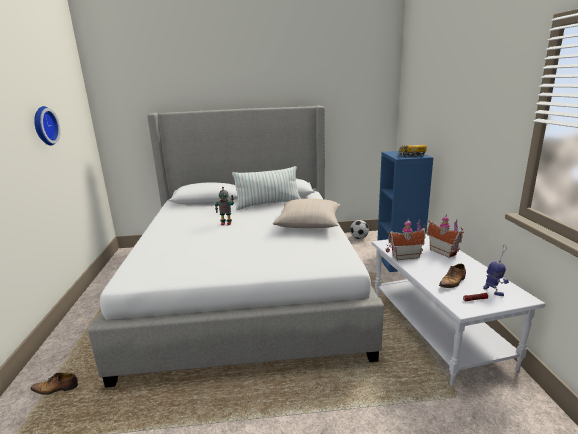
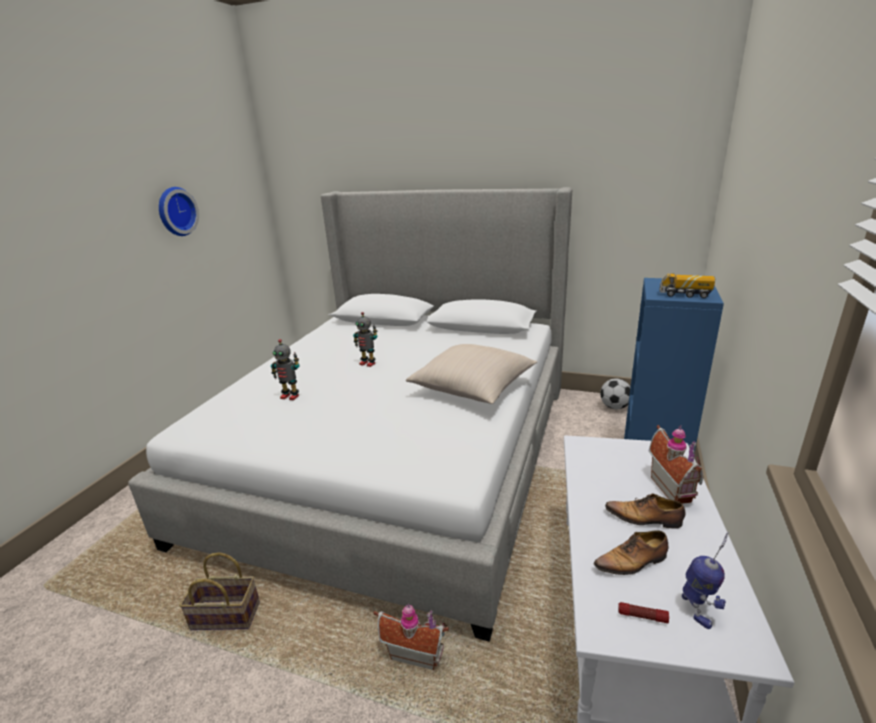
camera: 25 degrees right, 5 degrees up
shoe [31,373,78,395] -> shoe moved to [605,493,686,529]
pillow [232,166,301,210] -> none
toy house [386,218,427,260] -> toy house moved to [373,604,449,670]
none -> basket [179,552,260,630]
none -> toy robot [271,339,299,400]

